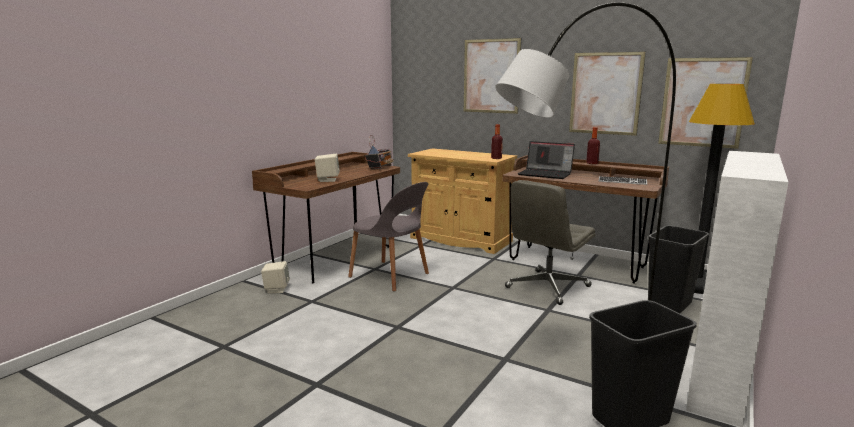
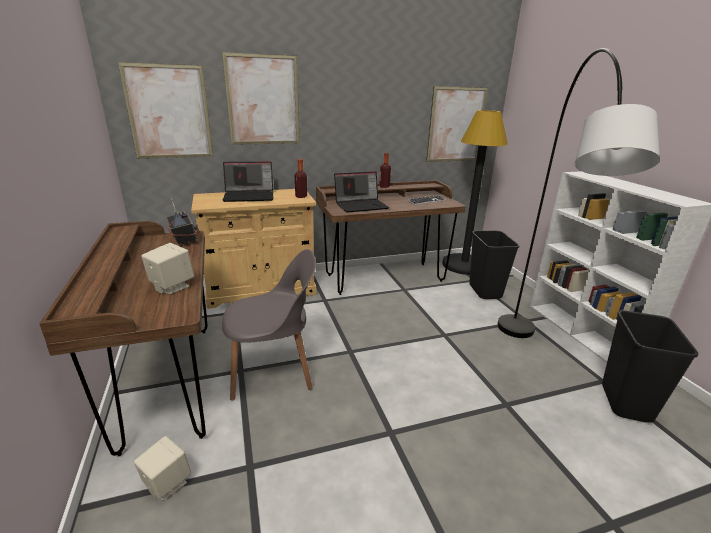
camera: 50 degrees left, 10 degrees up
grey office chair [505,180,596,305] -> none
picture [569,51,646,136] -> picture moved to [118,62,214,159]
none -> laptop [223,162,273,202]

